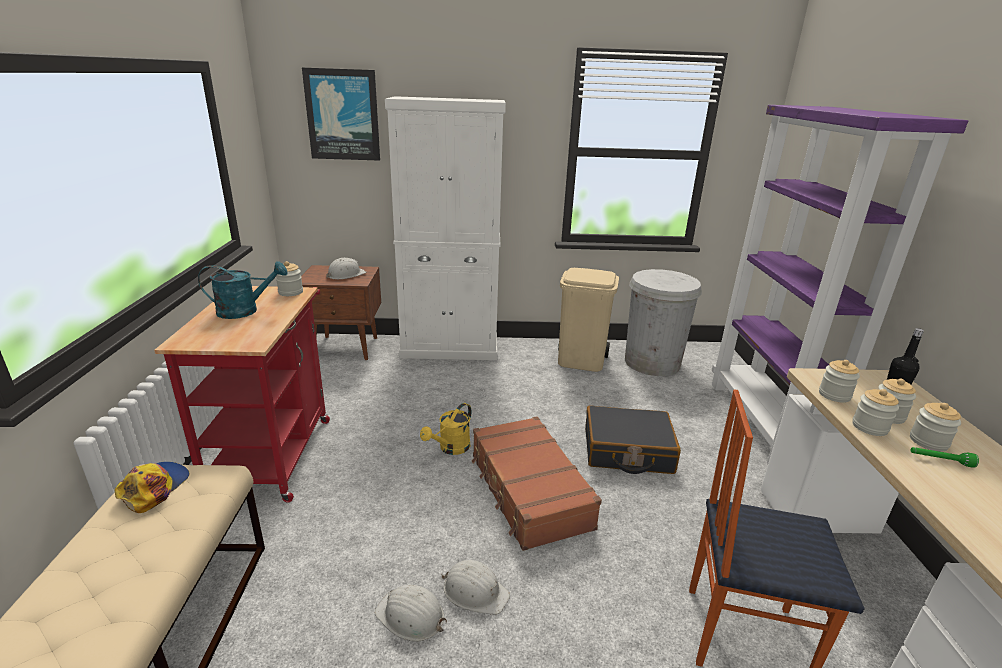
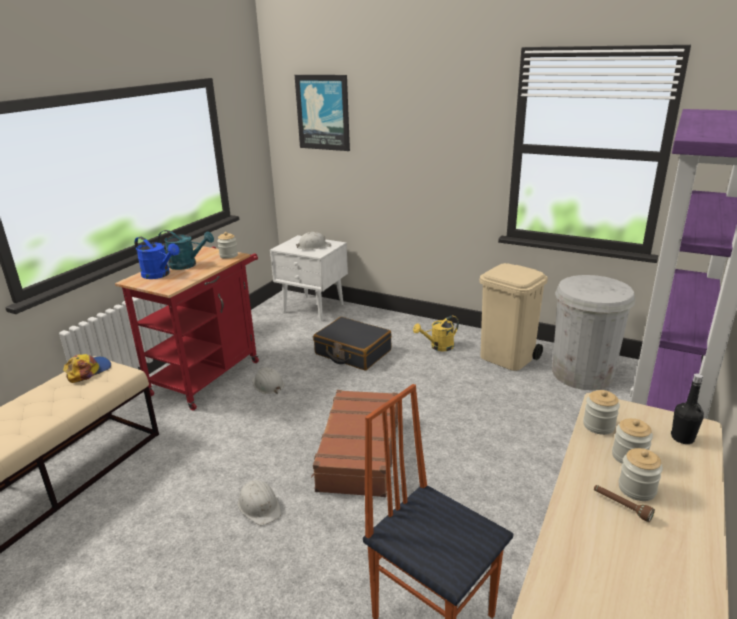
camera: 30 degrees right, 0 degrees up
brown nightstand [301,265,381,360] -> white nightstand [270,235,348,321]
white hard hat [375,585,447,642] -> white hard hat moved to [252,367,284,394]
white cabinet [385,96,506,360] -> none
yellow watering can [420,403,472,455] -> yellow watering can moved to [413,316,459,351]
black suitcase [585,405,681,474] -> black suitcase moved to [313,317,392,370]
jar [852,389,899,436] -> none
green flashlight [911,447,979,468] -> brown flashlight [594,485,655,522]
none -> blue watering can [135,237,180,279]

